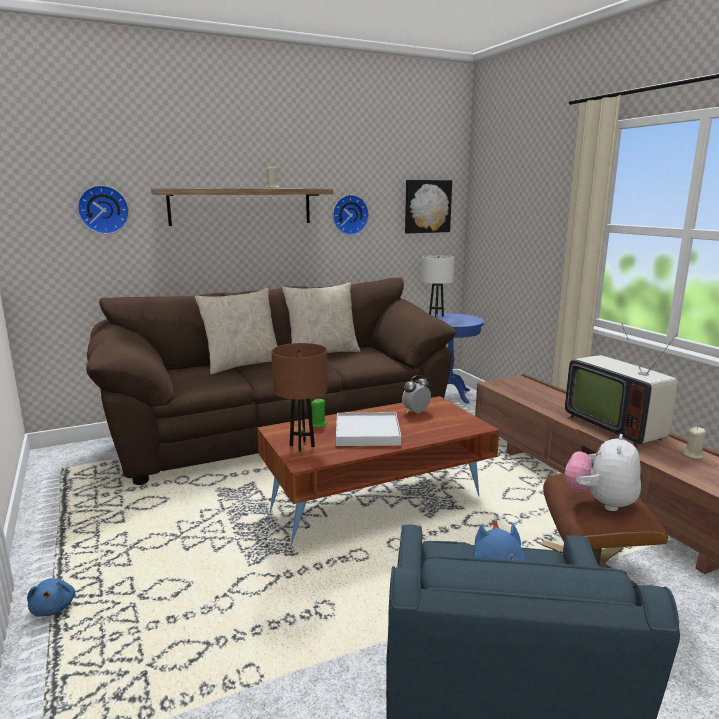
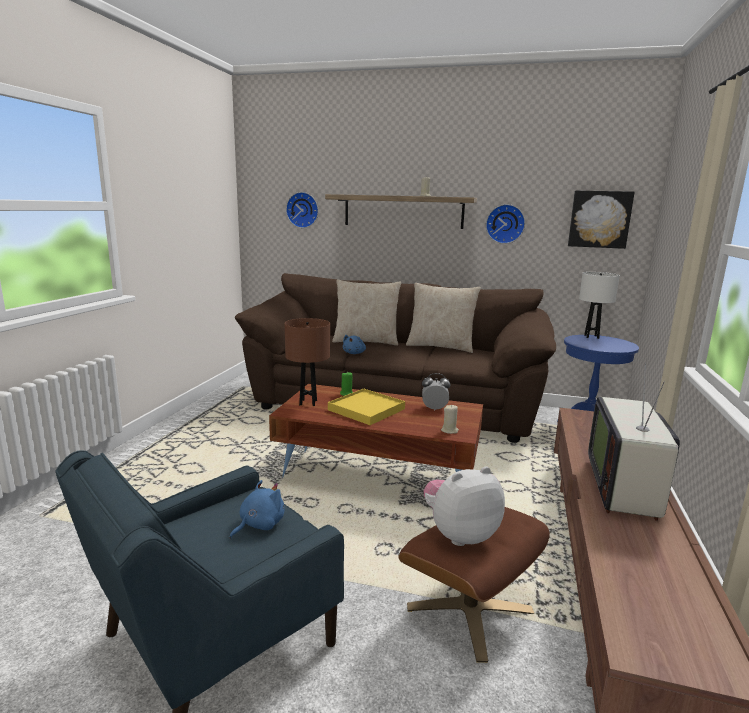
camera: 40 degrees right, 0 degrees up
blue plush toy [27,578,75,617] -> blue plush toy moved to [343,335,366,354]
white tray [336,412,401,446] -> yellow tray [328,389,405,425]
beige candle [683,427,706,459] -> beige candle moved to [441,404,459,434]

